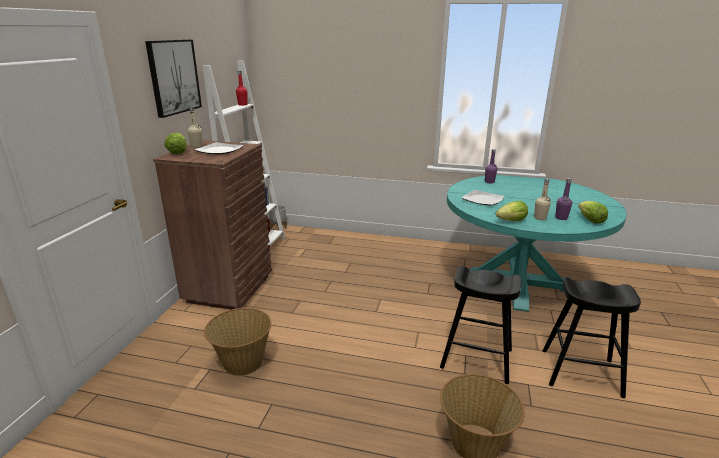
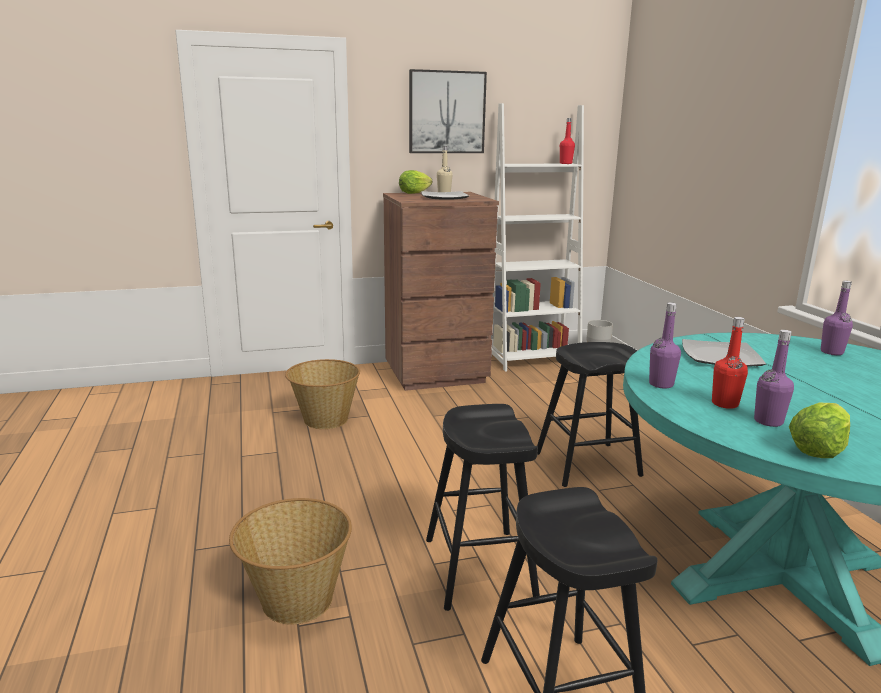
camera: 60 degrees right, 5 degrees down
lettuce [496,201,528,221] -> purple bottle [649,303,681,389]
beige bottle [534,178,551,220] -> red bottle [712,317,748,409]
none -> black stool [537,342,644,487]

